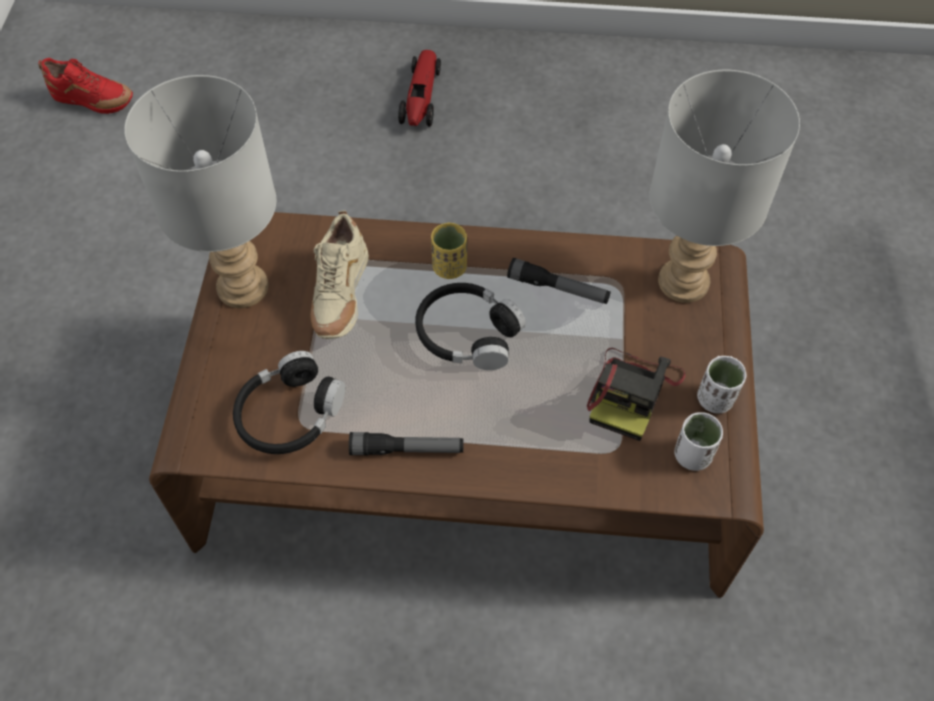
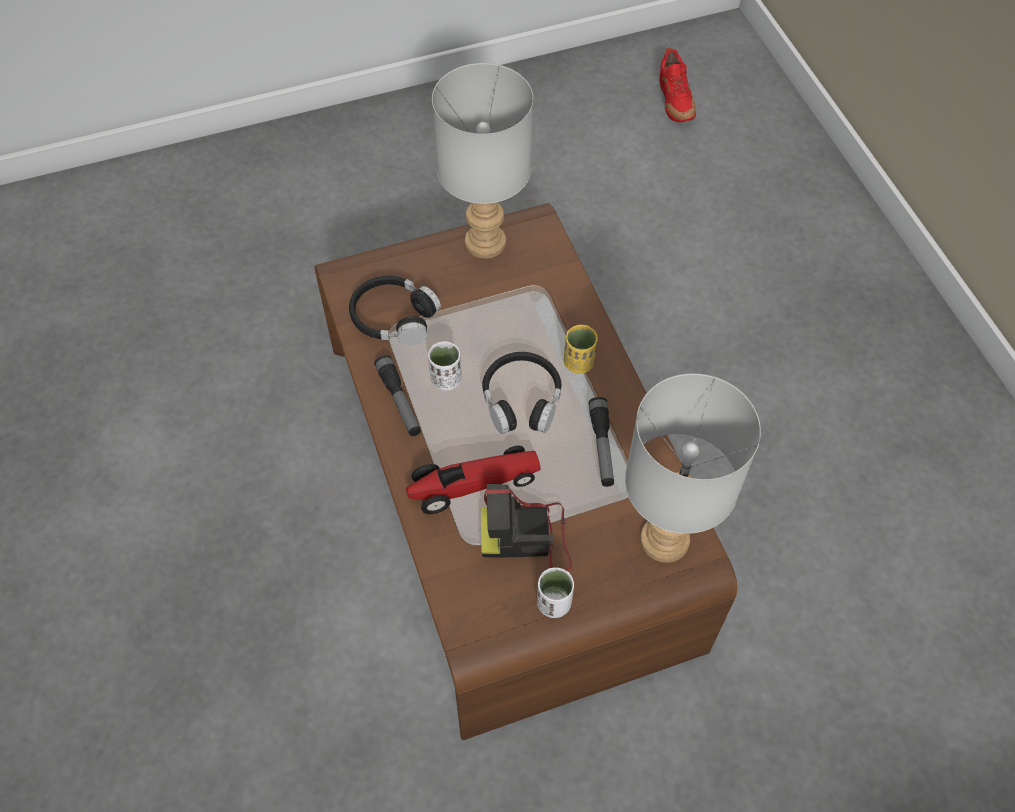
camera: 65 degrees right, 0 degrees up
beige shoe [311,211,369,339] -> none
toy car [398,50,441,127] -> toy car moved to [406,446,541,514]
white cup [674,412,723,471] -> white cup moved to [428,341,462,391]

